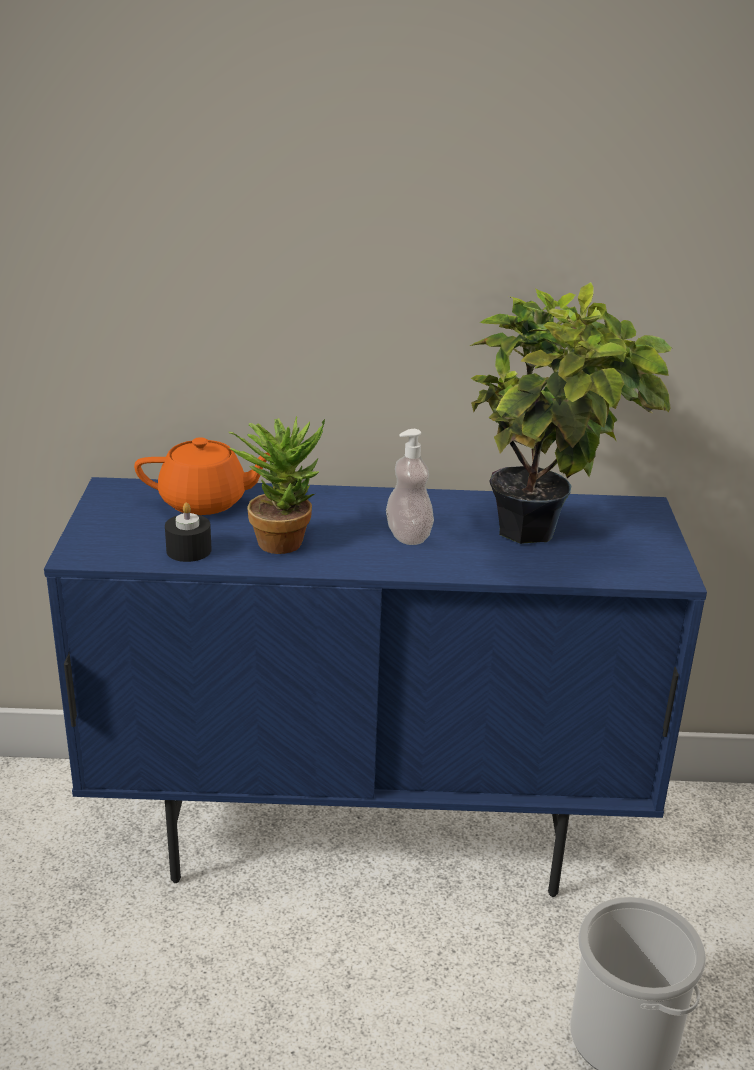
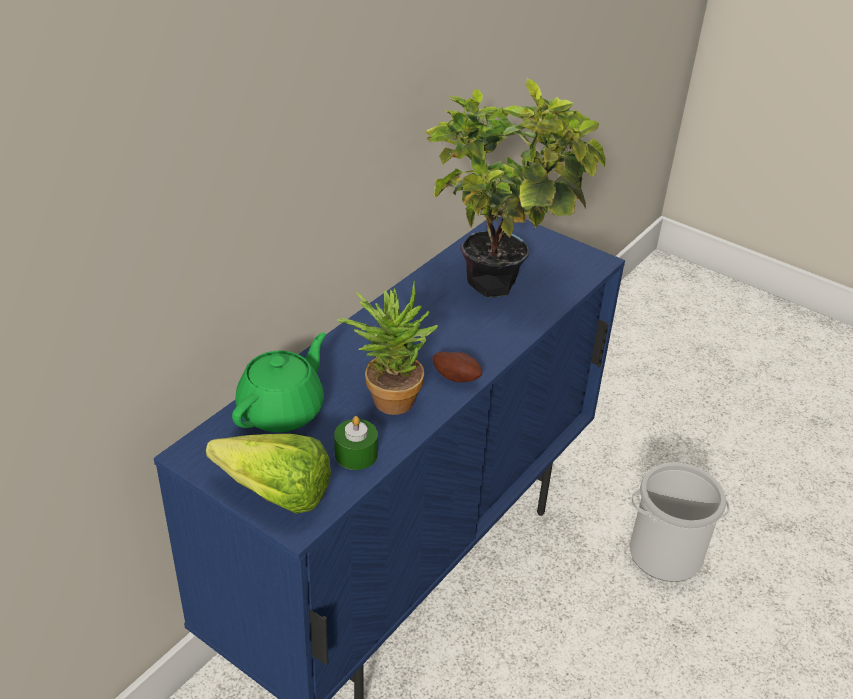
camera: 55 degrees left, 10 degrees up
orange teapot [134,437,271,515] -> green teapot [232,332,326,432]
black candle [165,503,212,562] -> green candle [334,416,378,470]
soap dispenser [386,429,434,545] -> none
none -> lettuce [206,434,331,514]
none -> potato [432,352,482,382]

